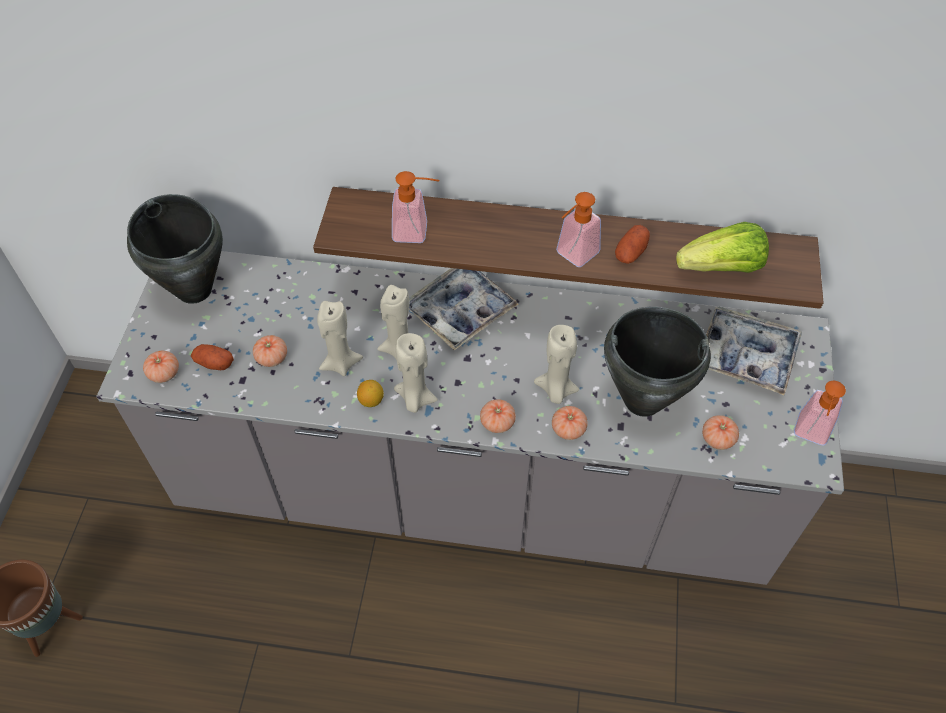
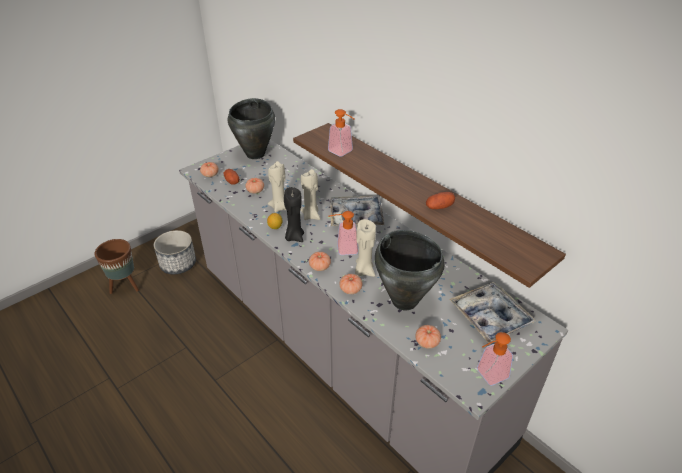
camera: 40 degrees right, 15 degrees down
beige candle [394,333,438,413] -> black candle [284,187,304,242]
soap dispenser [556,192,601,267] -> soap dispenser moved to [328,211,358,255]
lettuce [676,222,769,273] -> none
none -> planter [154,230,196,274]

